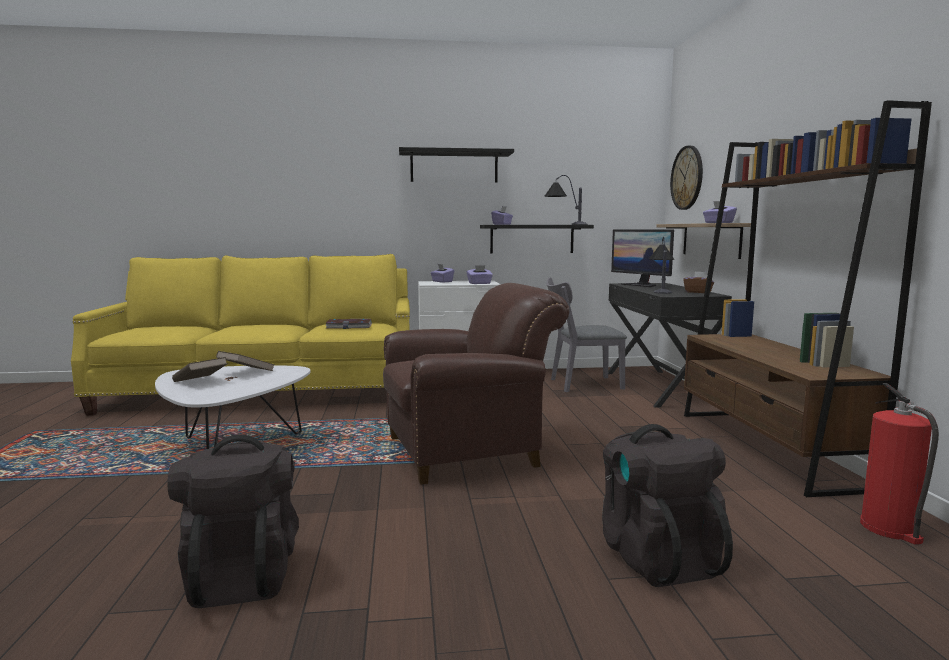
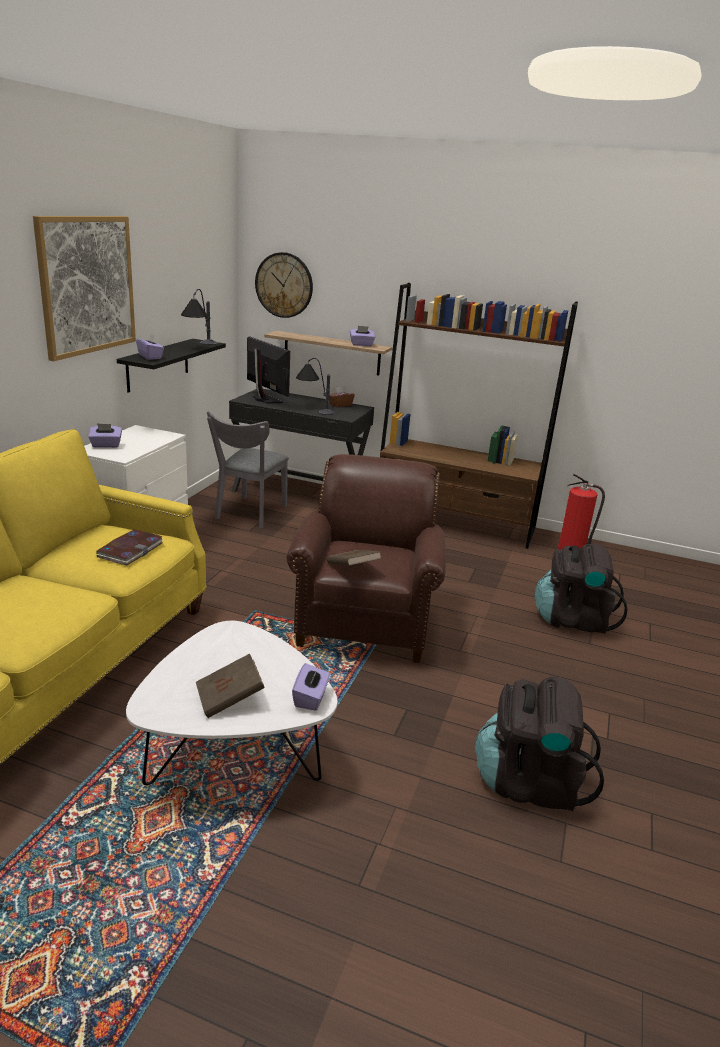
camera: 65 degrees left, 15 degrees up
brown book [216,351,275,371] -> brown book moved to [327,550,382,566]
black shelf [399,147,514,183] -> picture [33,216,136,361]
purple tissue box [467,265,493,284] -> purple tissue box moved to [292,663,330,711]
monitor [611,230,674,287] -> monitor turned 120 degrees counterclockwise [247,336,290,404]

